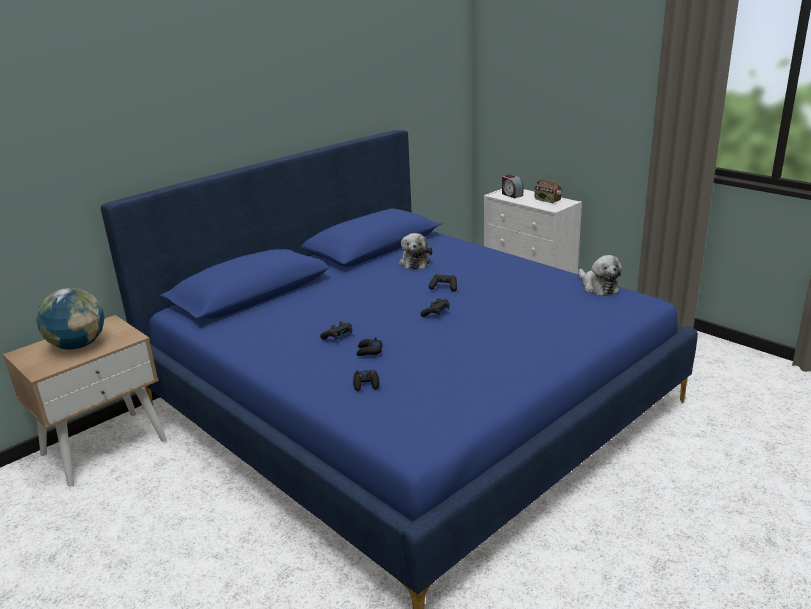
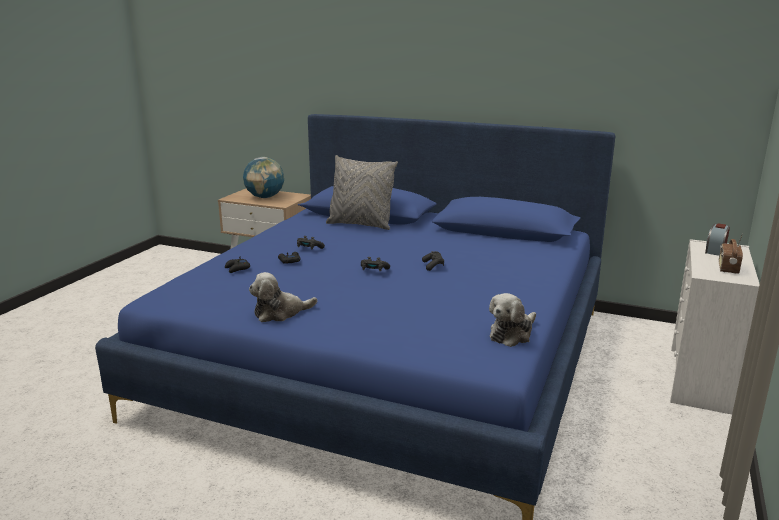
camera: 65 degrees right, 5 degrees down
plush toy [399,233,432,270] -> plush toy moved to [249,272,317,322]
none -> grey pillow [326,155,398,230]

